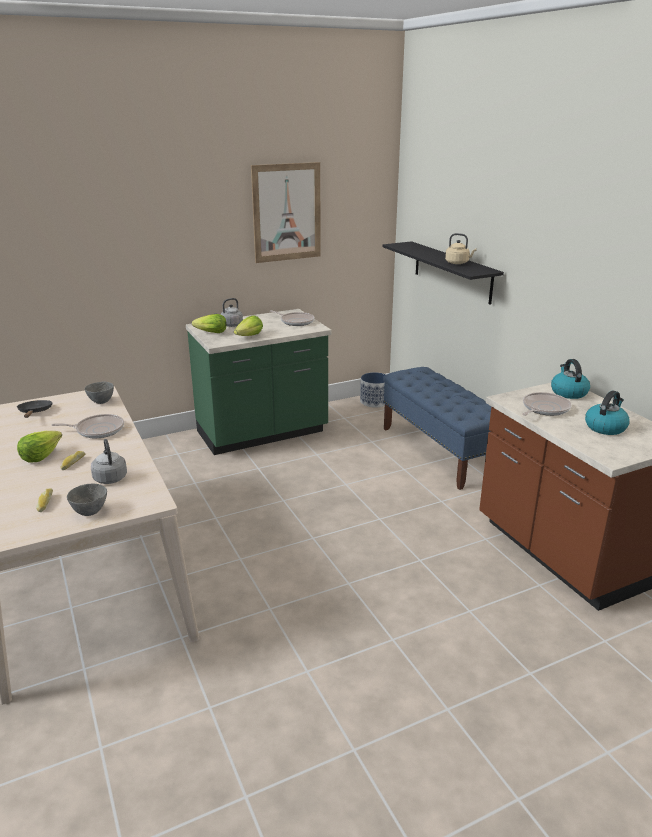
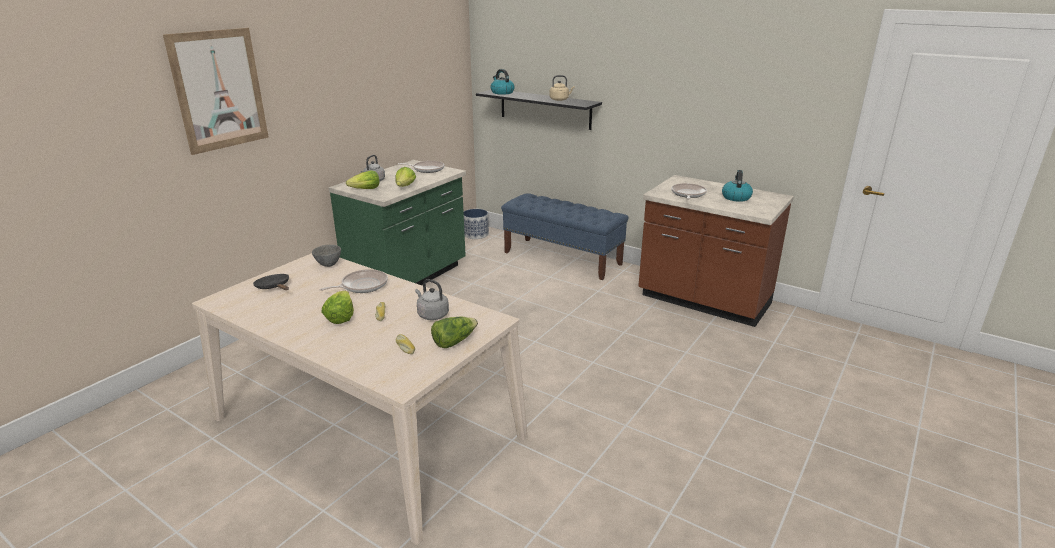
camera: 30 degrees left, 0 degrees up
grey bowl [67,484,107,516] -> lettuce [431,316,478,348]
picture [251,162,321,263] -> picture moved to [163,28,268,155]
kettle [551,359,590,399] -> kettle moved to [491,69,515,95]

